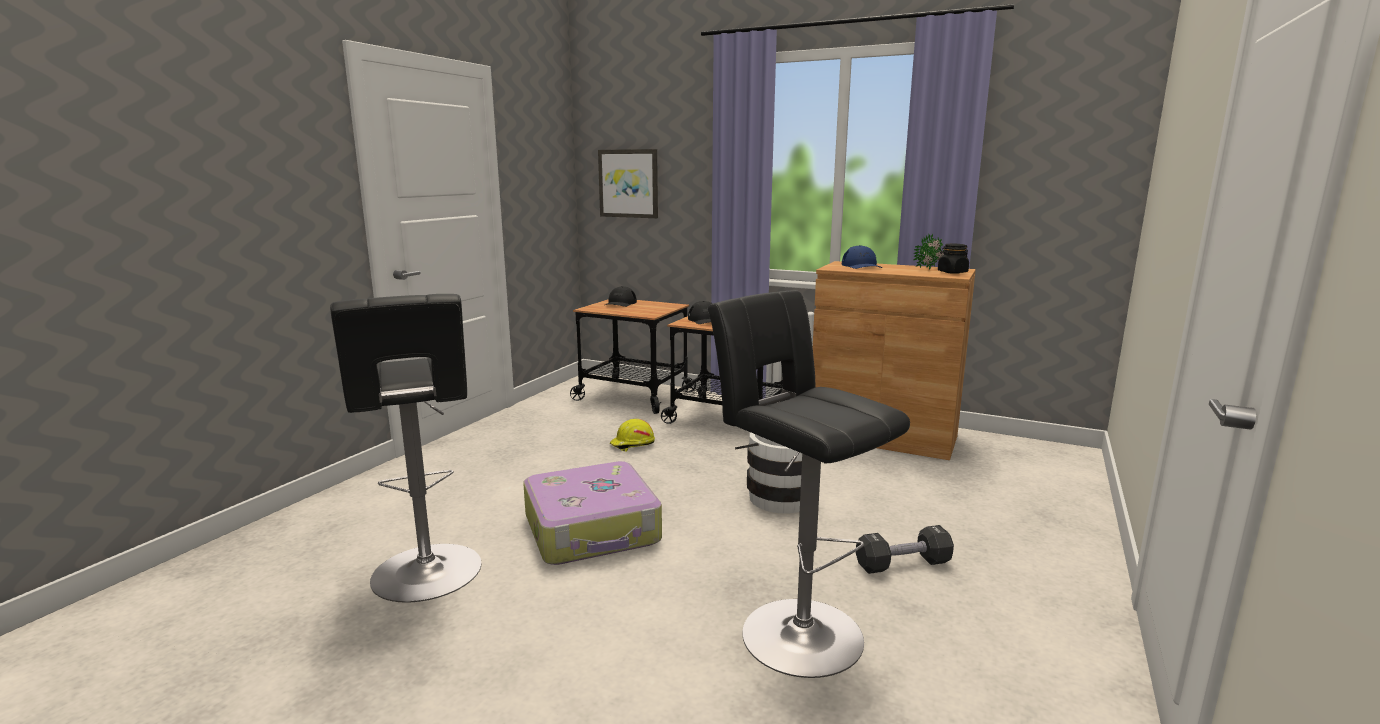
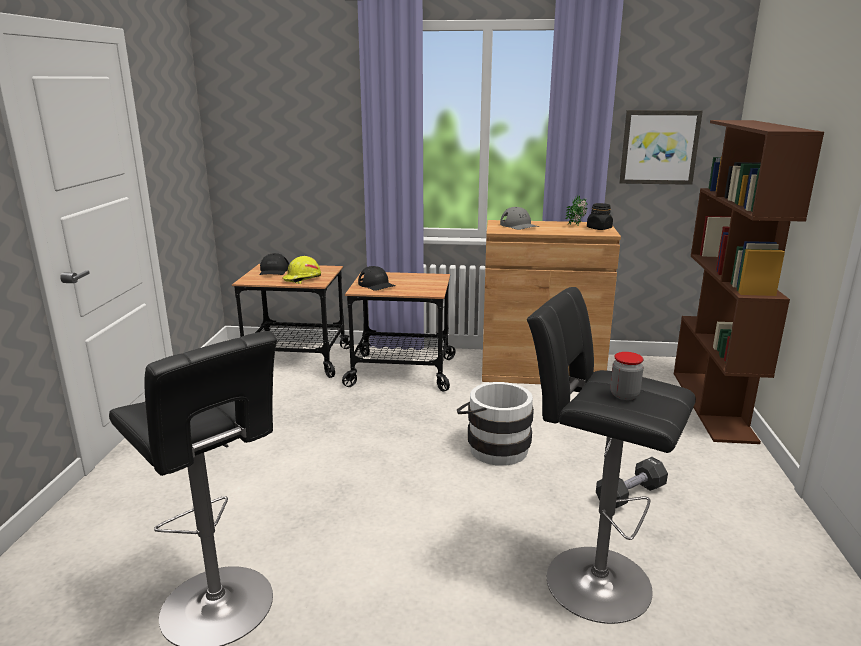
camera: 20 degrees left, 5 degrees up
suitcase [523,461,662,565] -> none
picture [598,149,658,218] -> picture moved to [619,110,703,185]
yellow hard hat [610,419,655,451] -> yellow hard hat moved to [282,256,321,284]
blue cap [842,245,882,269] -> grey cap [500,207,539,230]
none -> jar [610,352,644,400]
none -> brown bookcase [674,120,824,444]

